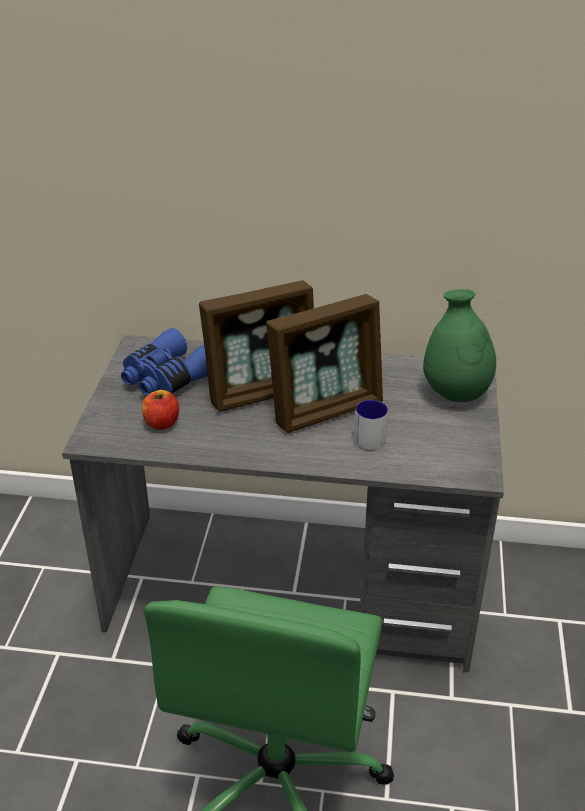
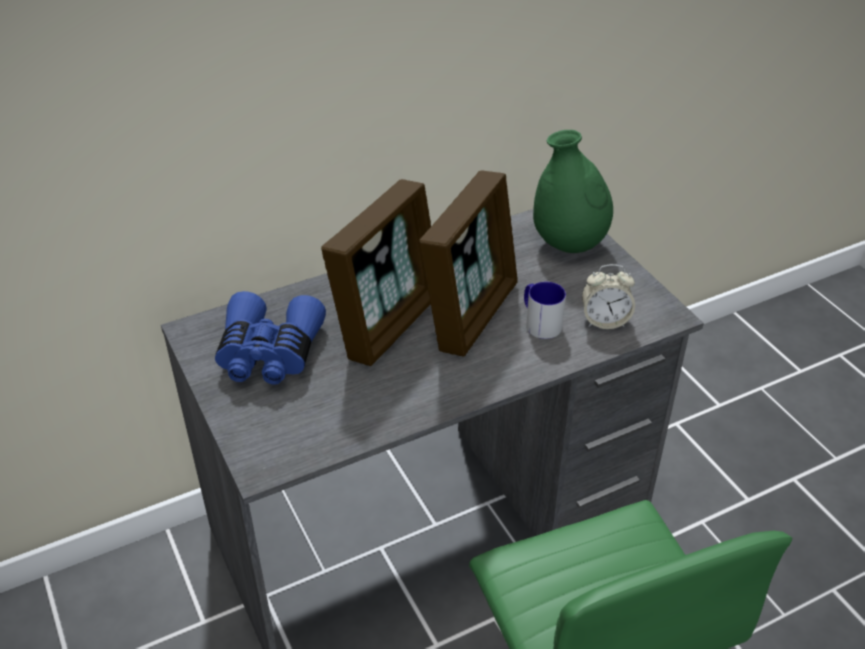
camera: 35 degrees left, 5 degrees up
apple [142,390,179,430] -> none
none -> alarm clock [582,264,635,329]

